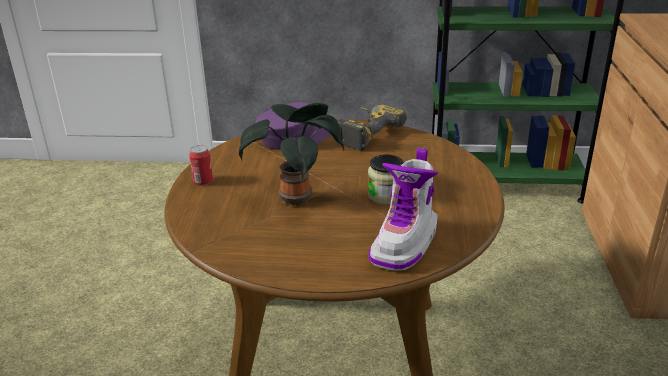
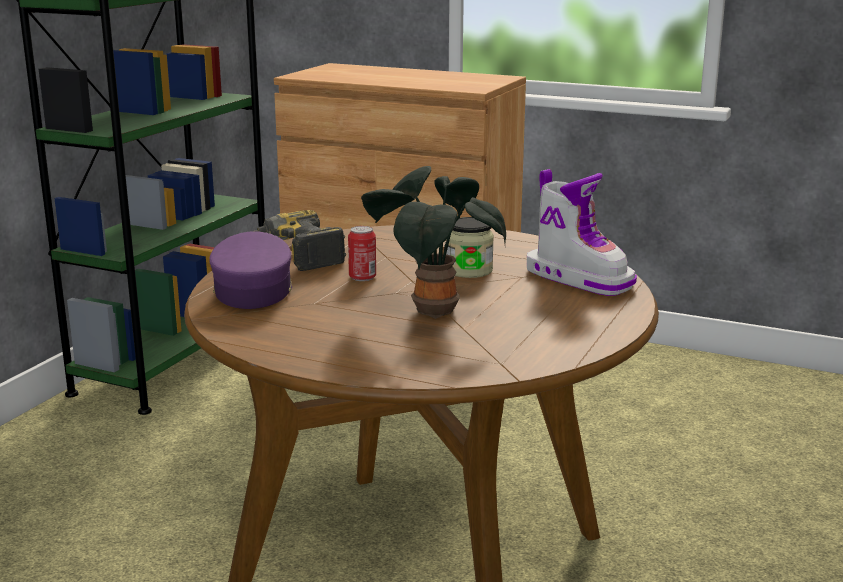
camera: 70 degrees left, 10 degrees down
can [189,145,213,186] -> can moved to [348,226,376,281]

